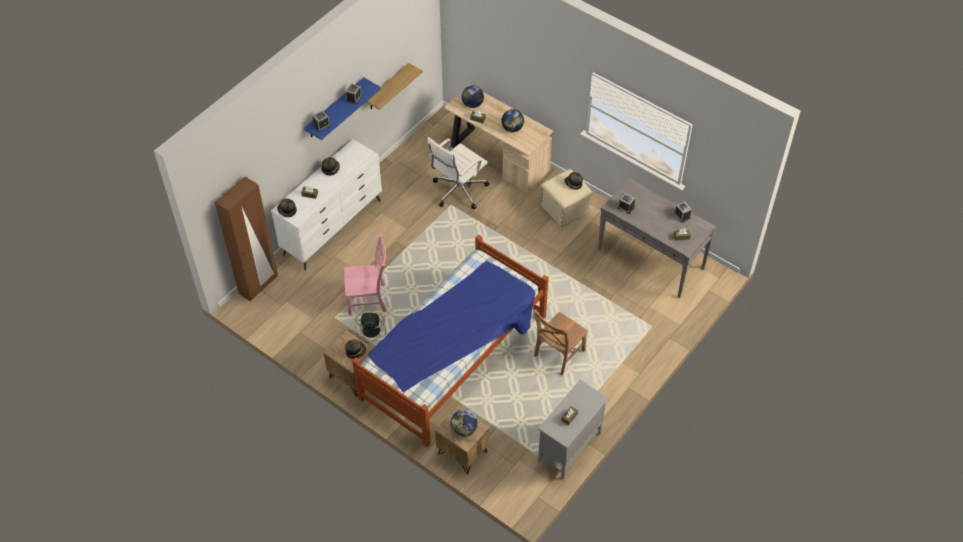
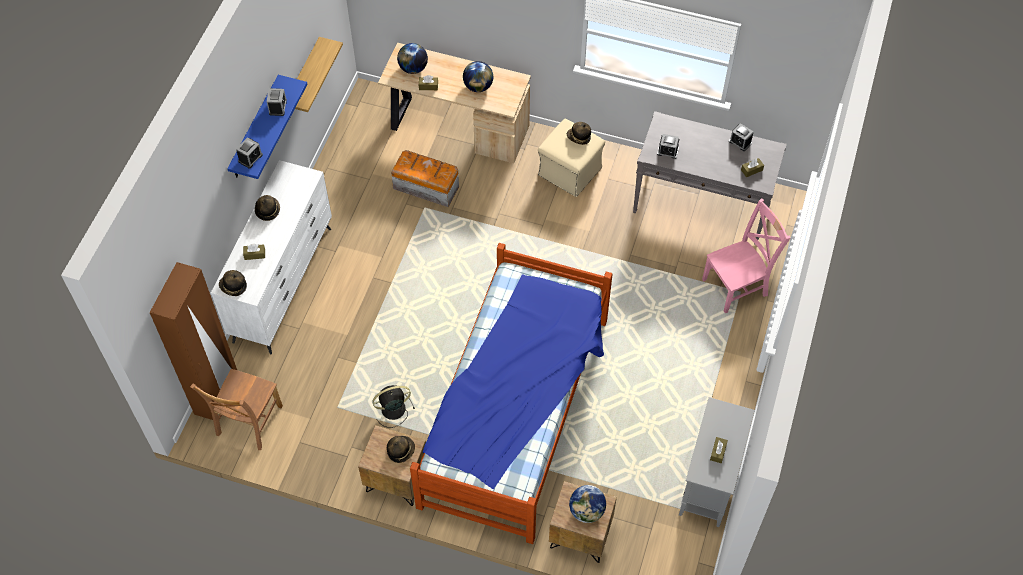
camera: 20 degrees left, 5 degrees up
pink chair [344,234,387,315] -> pink chair moved to [702,198,790,313]
white office chair [427,137,489,209] -> storage box [391,150,459,207]
brown chair [533,309,588,375] -> brown chair moved to [190,369,283,450]

